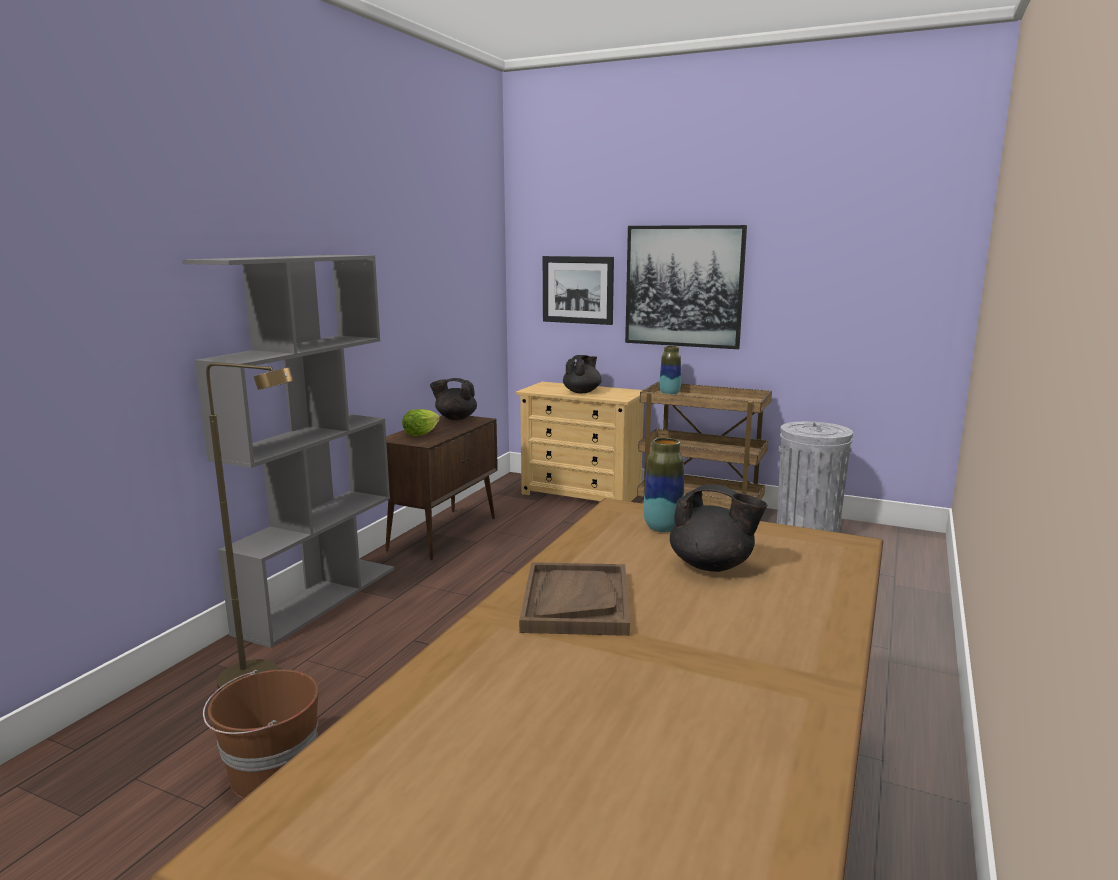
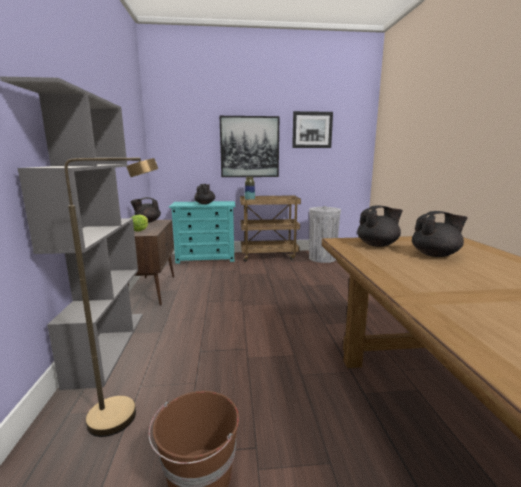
camera: 30 degrees left, 0 degrees up
beige dresser [516,382,644,502] -> turquoise dresser [169,201,235,264]
brown tray [519,562,630,636] -> none
picture [543,256,614,325] -> picture moved to [292,111,333,148]
vase [643,438,684,532] -> black teapot [357,205,403,247]

